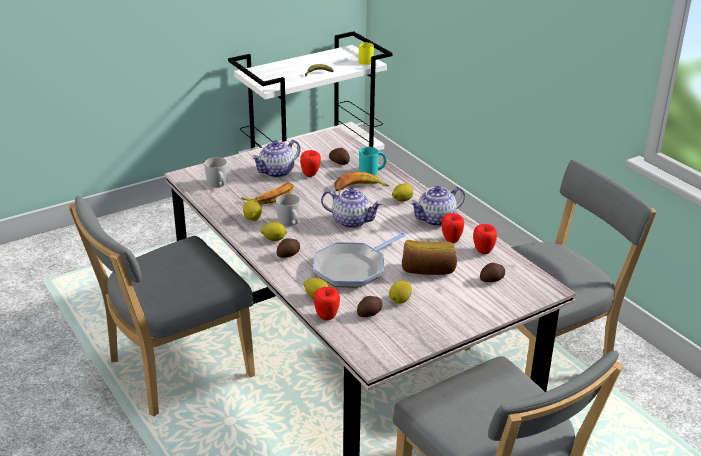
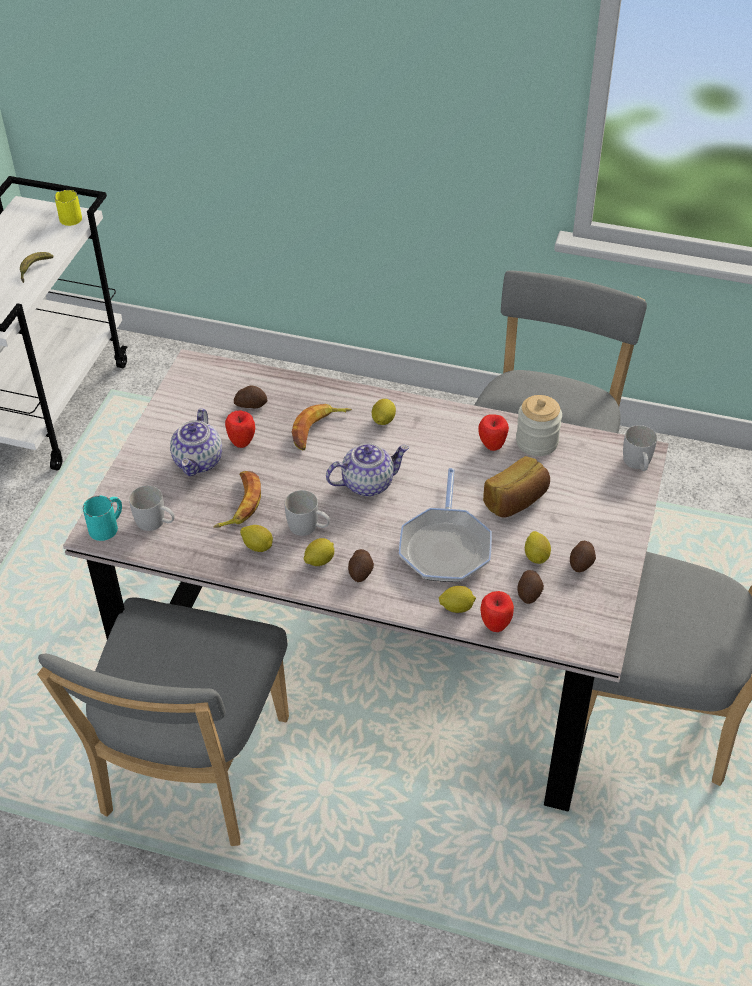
camera: 40 degrees left, 15 degrees up
turquoise mug [359,147,387,175] -> turquoise mug moved to [83,496,122,541]
teapot [409,186,465,226] -> none
apple [473,224,497,254] -> jar [516,395,562,456]
potato [480,263,505,282] -> potato moved to [570,541,596,572]
none -> white mug [623,425,657,471]

